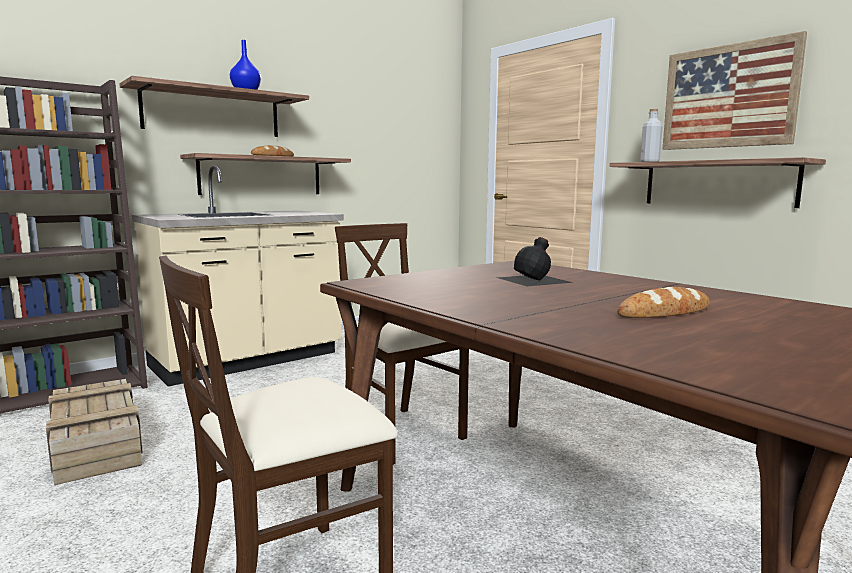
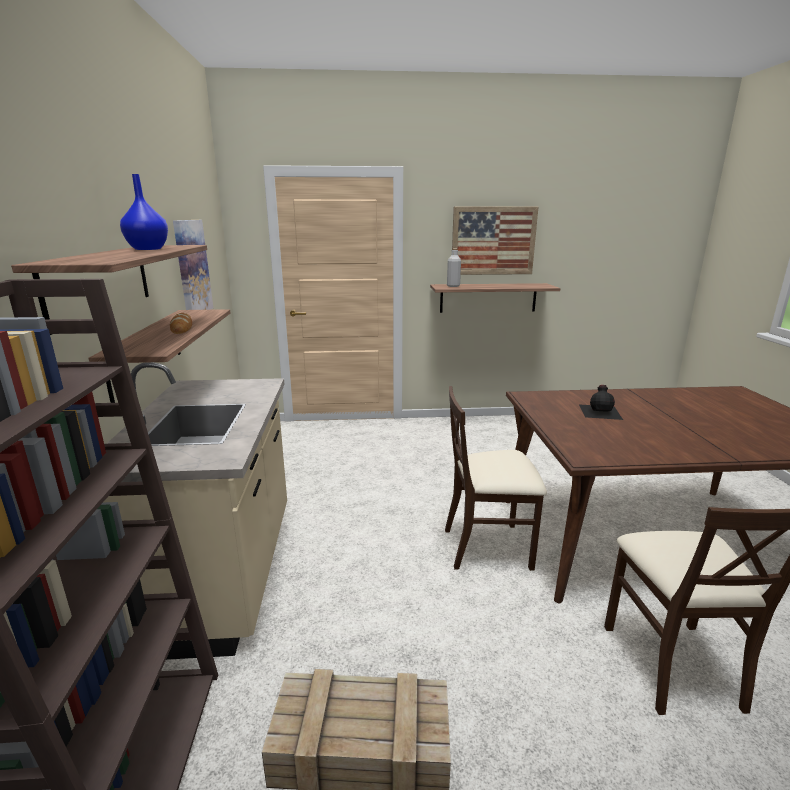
camera: 55 degrees left, 10 degrees up
bread [617,287,710,318] -> none
none -> picture [173,220,213,310]

